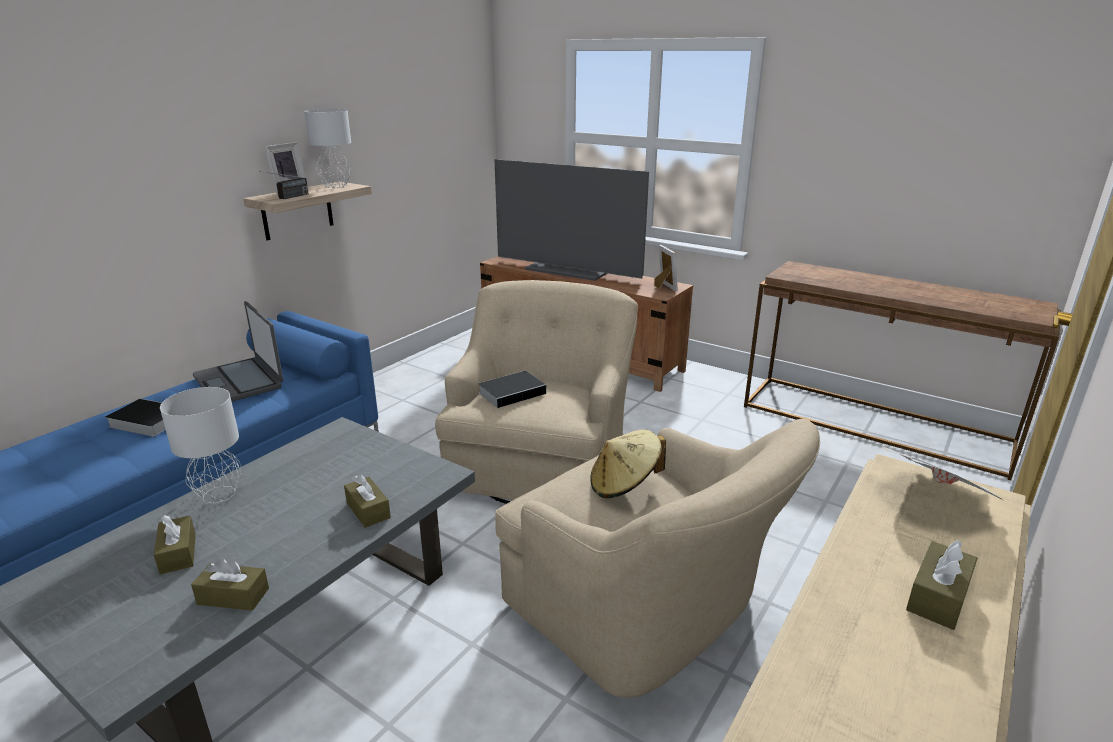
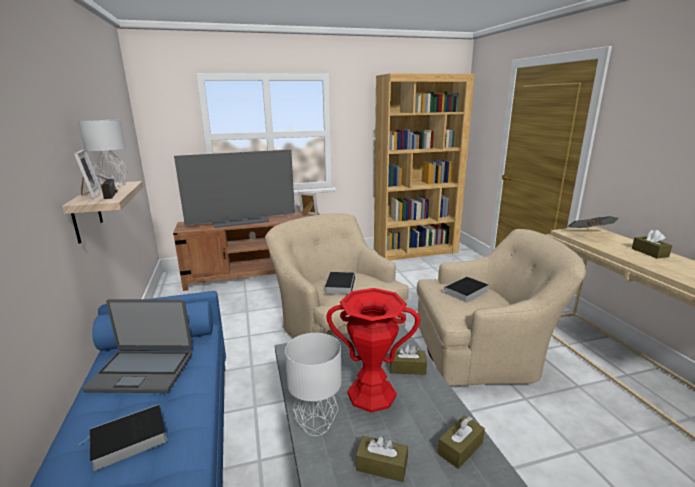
camera: 50 degrees left, 5 degrees down
beige hat [590,430,666,498] -> book [440,277,488,303]
brown console table [744,261,1061,481] -> brown bookcase [374,73,474,260]
none -> red vase [326,288,420,412]

